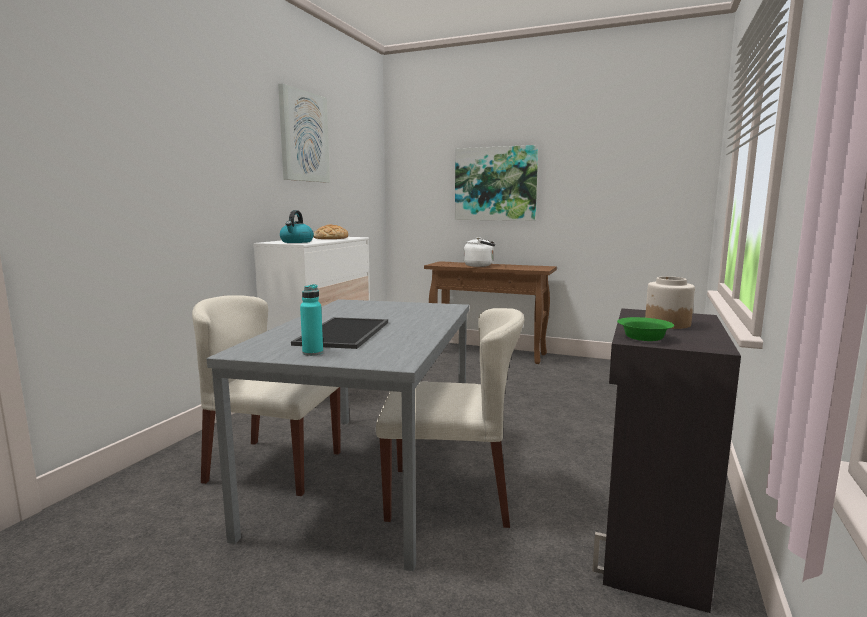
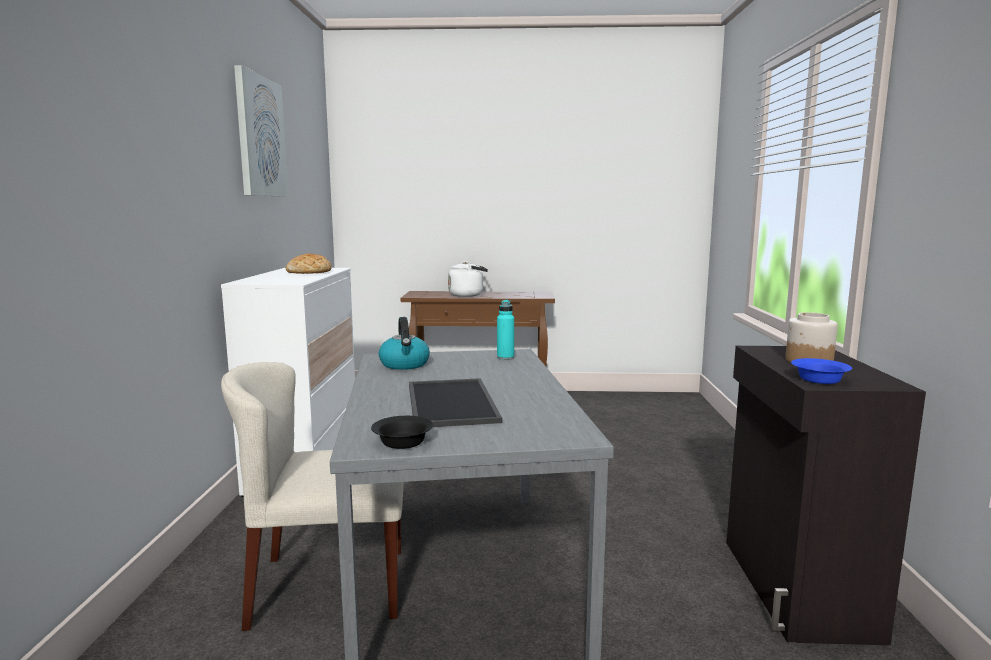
camera: 20 degrees left, 0 degrees up
kettle [280,210,314,243] -> kettle moved to [379,317,430,370]
turquoise bottle [300,284,323,356] -> turquoise bottle moved to [497,300,514,360]
beige chair [376,308,524,528] -> none
picture [455,145,538,221] -> none
green bowl [617,317,674,341] -> blue bowl [791,358,852,384]
none -> black bowl [371,416,433,449]

